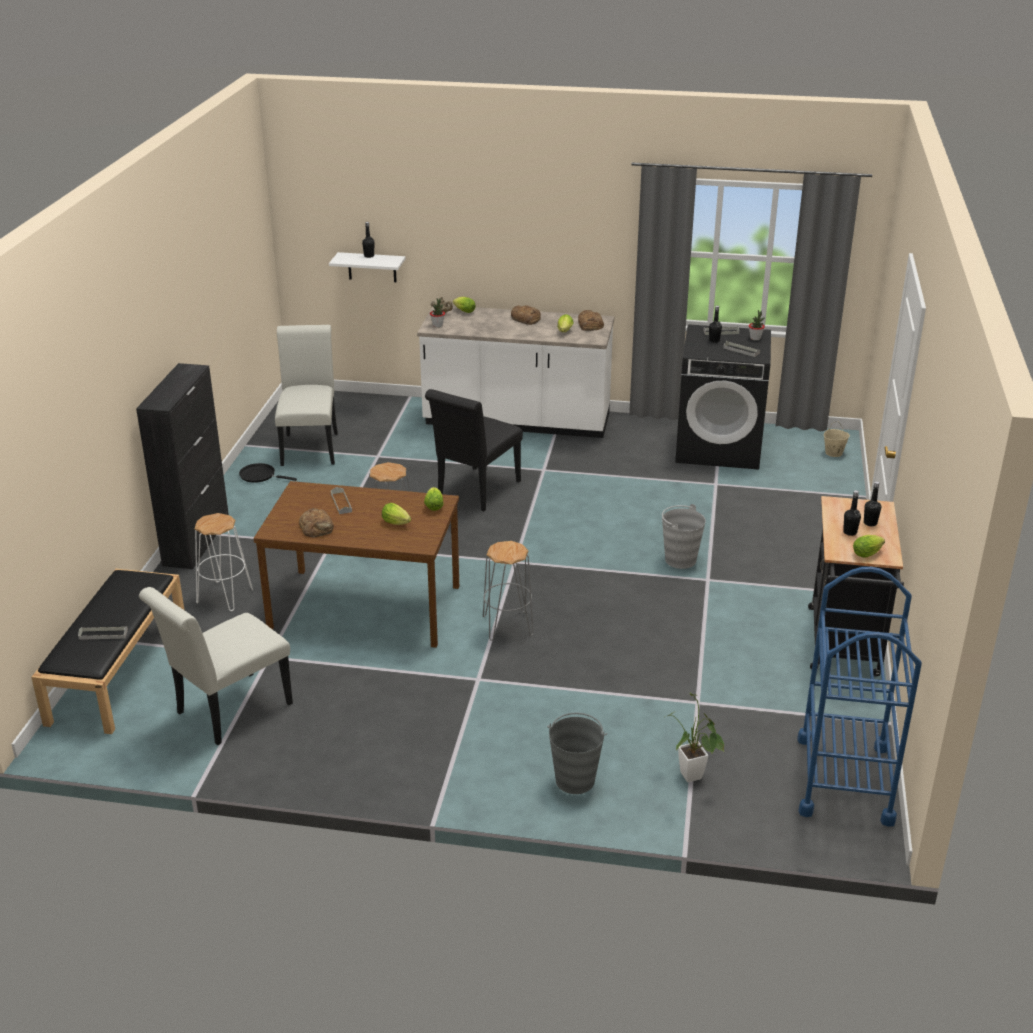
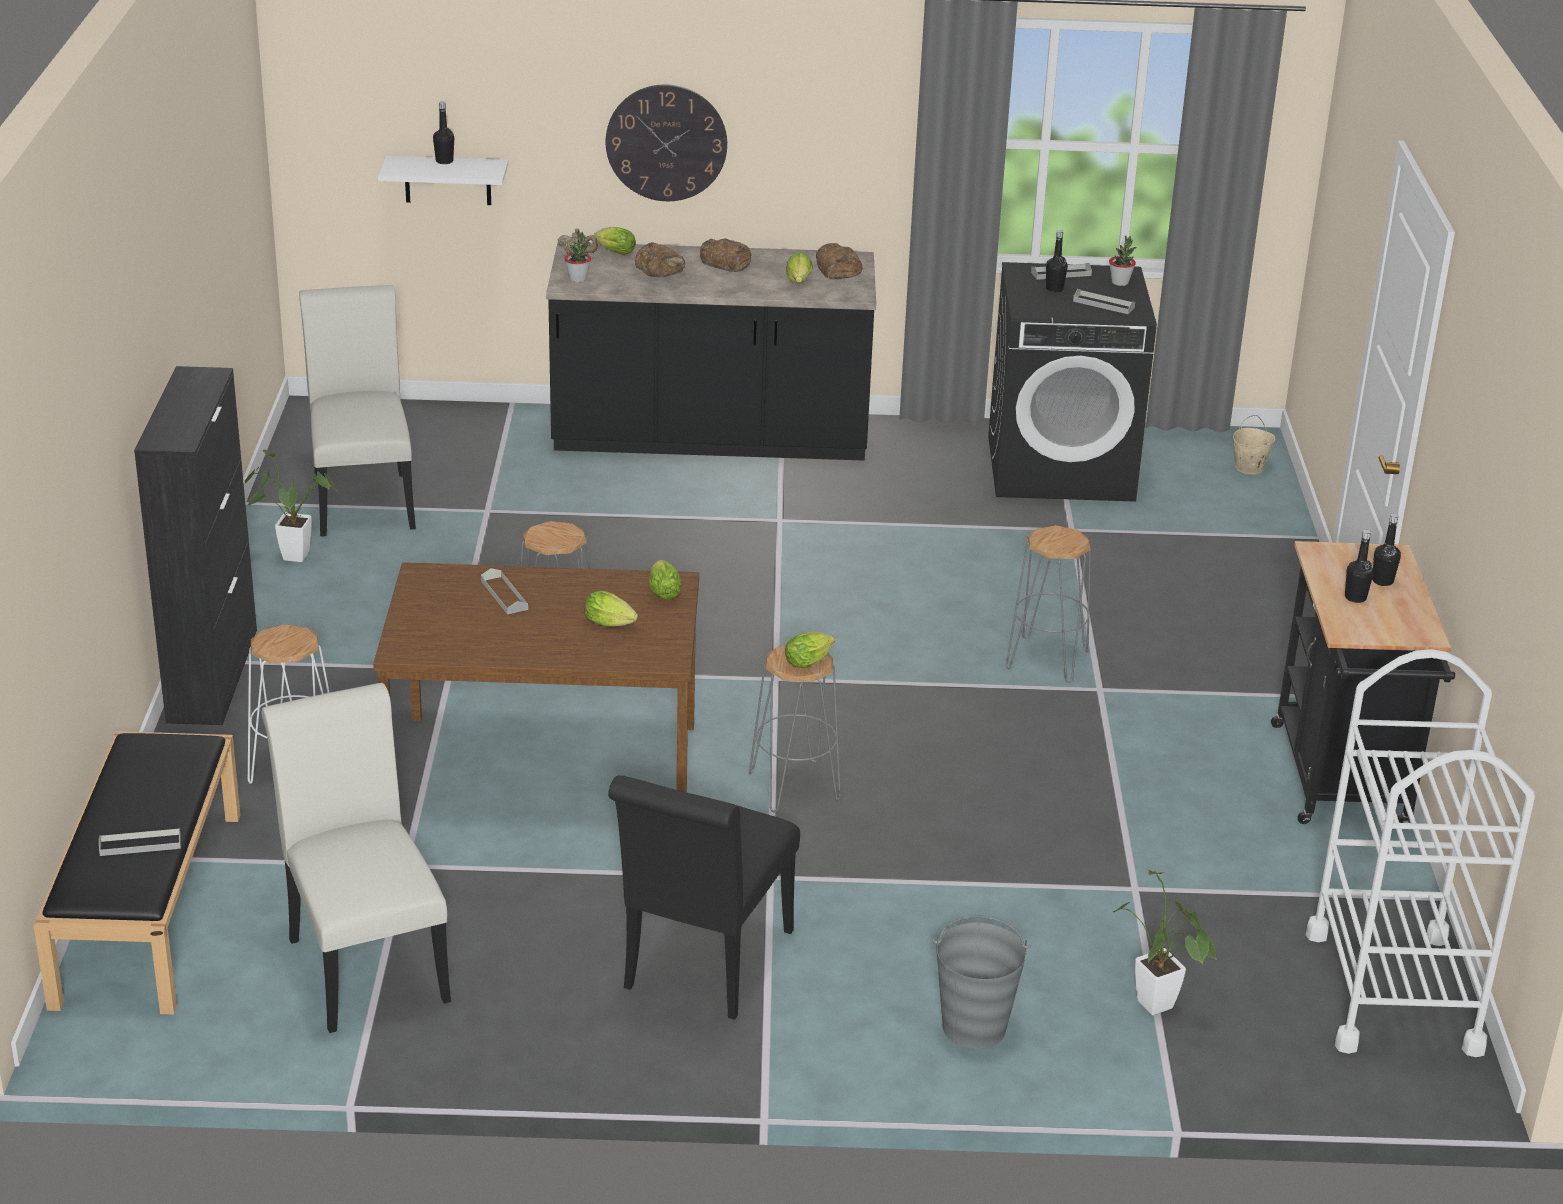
camera: 10 degrees left, 0 degrees up
white chair [139,587,293,745] -> white chair turned 120 degrees clockwise [261,683,451,1033]
black frying pan [239,463,297,483] -> potted plant [244,449,336,562]
bread [299,508,334,537] -> bread moved to [635,242,685,278]
white counter [417,305,614,438] -> black counter [546,243,876,461]
black chair [425,389,523,511] -> black chair moved to [608,775,800,1020]
grey bucket [662,504,706,569] -> grey stool [1006,525,1091,683]
blue cart [797,567,922,827] -> white cart [1306,649,1535,1057]
lettuce [853,535,885,558] -> lettuce moved to [785,632,835,668]
none -> wall clock [606,84,727,201]

